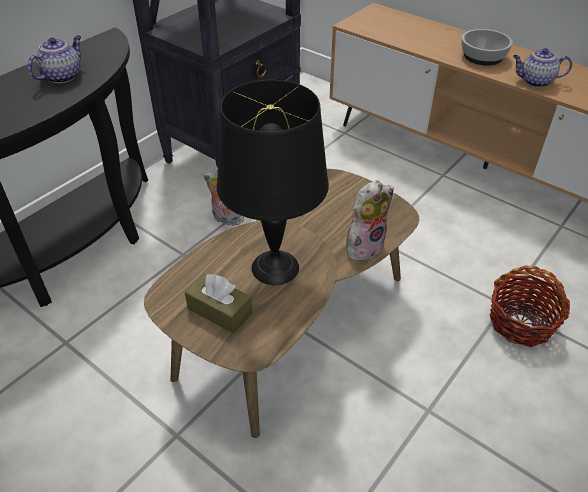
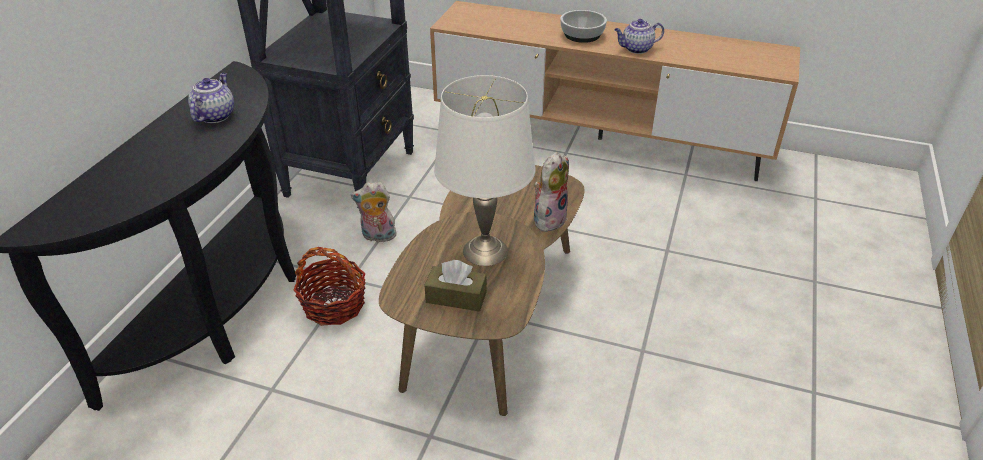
camera: 20 degrees left, 5 degrees down
black table lamp [217,80,329,285] -> white table lamp [434,75,536,266]
basket [489,266,570,347] -> basket moved to [293,247,366,326]

